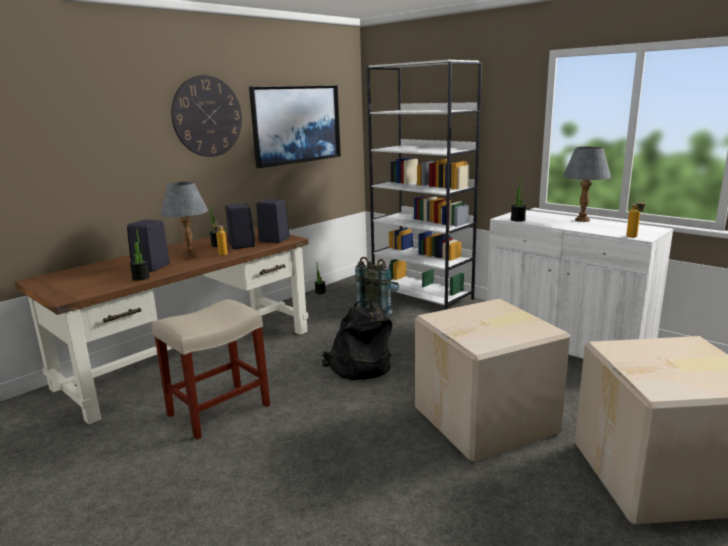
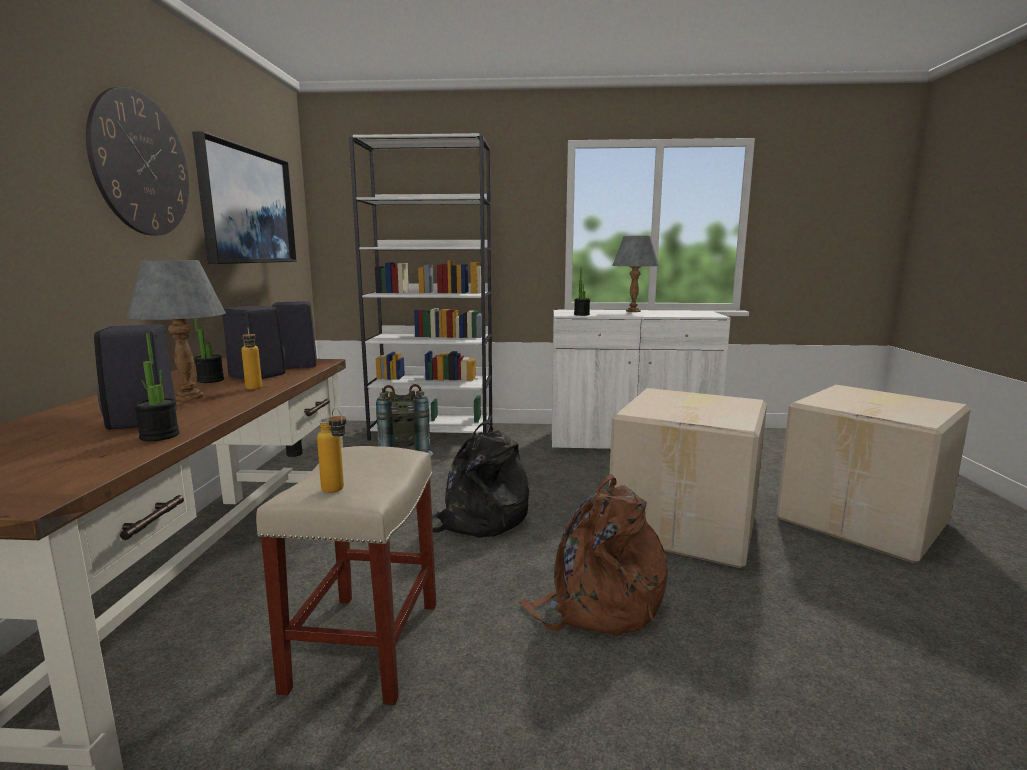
camera: 40 degrees left, 5 degrees down
bottle [626,198,646,238] -> bottle moved to [317,408,346,493]
none -> brown backpack [520,474,668,636]

